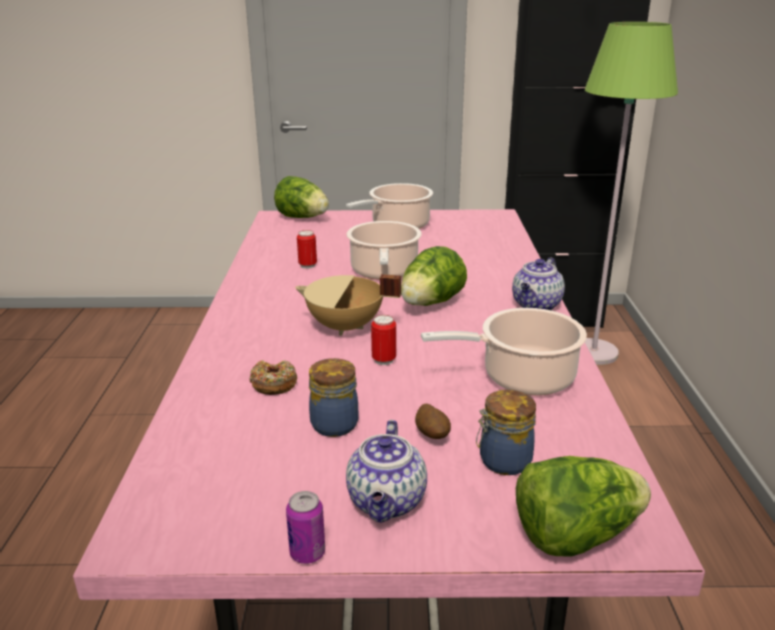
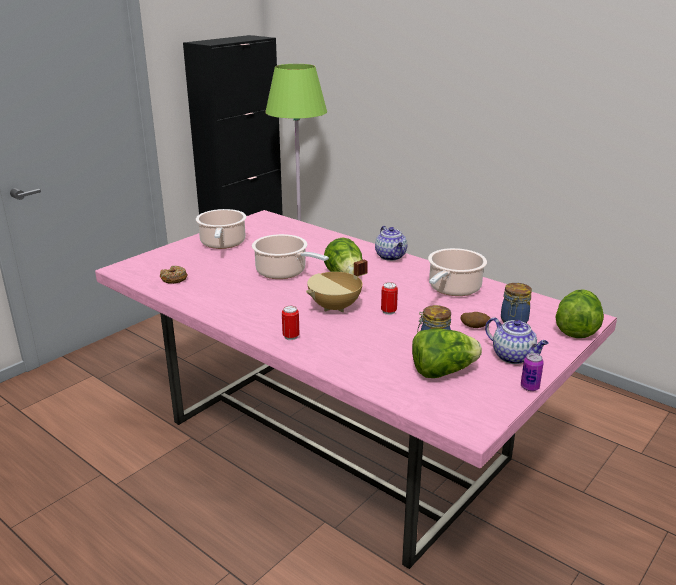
camera: 50 degrees left, 0 degrees up
donut [250,360,297,395] -> donut moved to [160,265,187,284]
lettuce [274,176,329,218] -> lettuce moved to [412,329,482,378]
can [297,230,317,269] -> can moved to [282,306,299,340]

